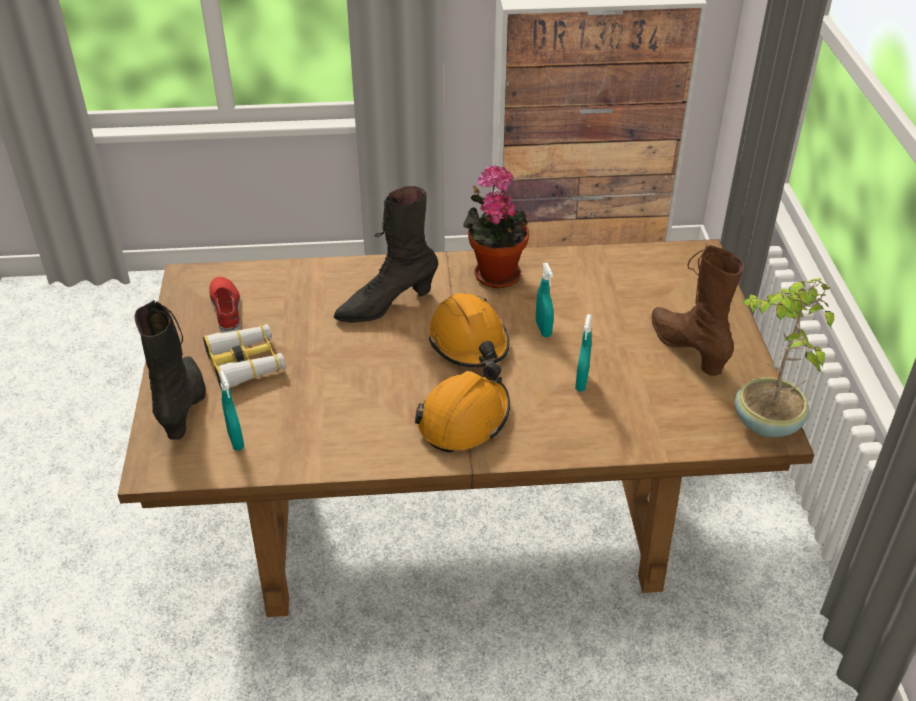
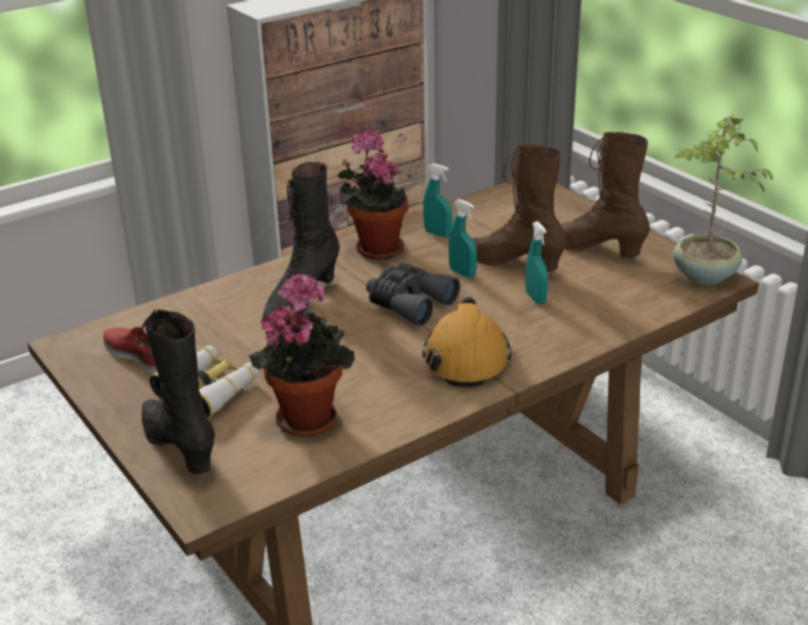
camera: 30 degrees left, 10 degrees down
turquoise spray bottle [219,371,244,451] -> turquoise spray bottle moved to [423,163,452,237]
orange hard hat [429,293,509,368] -> grey binoculars [366,263,460,326]
none -> potted plant [249,273,355,436]
none -> brown boot [472,144,566,272]

